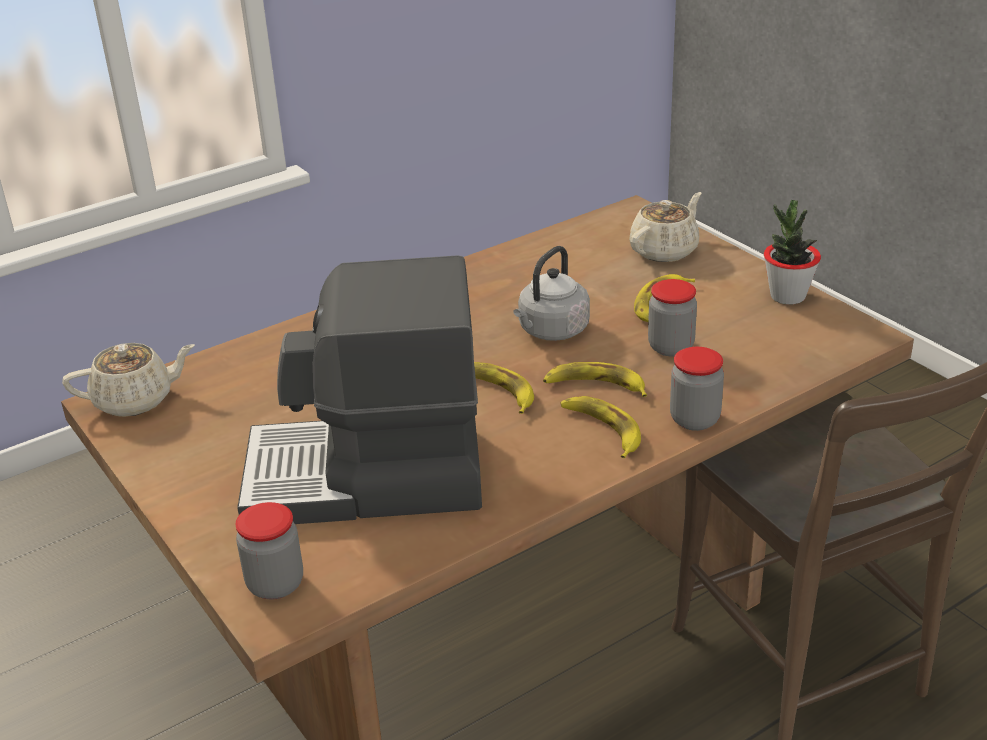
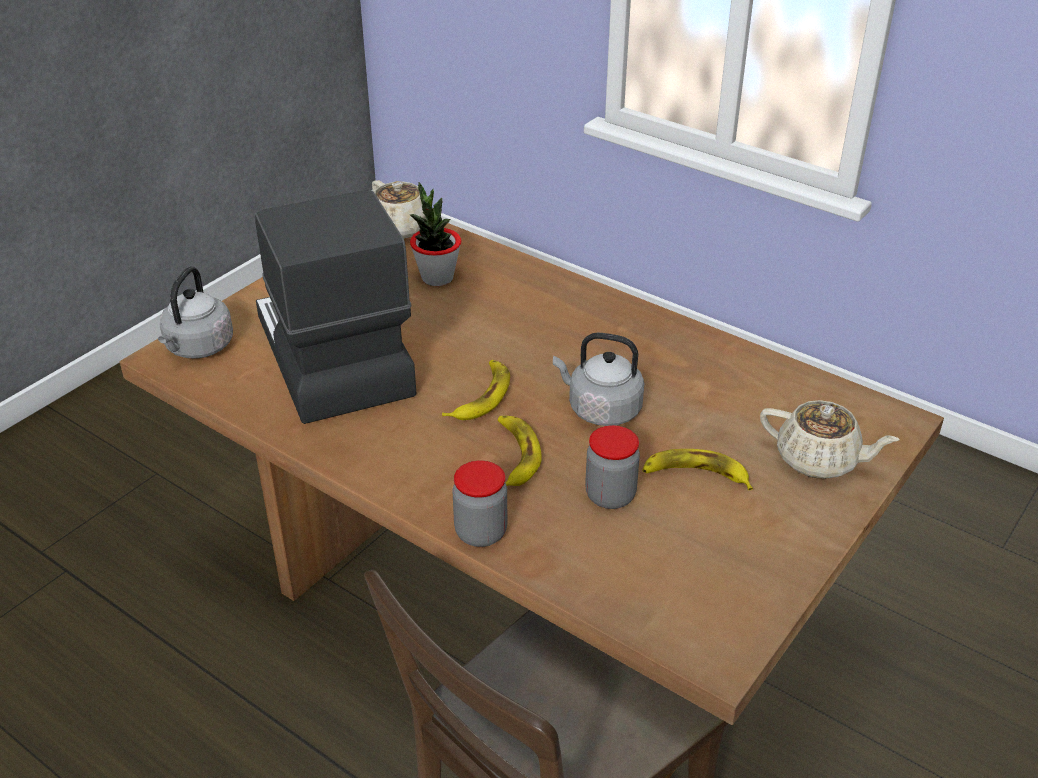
camera: 70 degrees right, 5 degrees up
jar [236,502,303,599] -> grey kettle [158,267,233,359]
banana [561,396,641,459] -> none
potted plant [764,200,821,305] -> potted plant moved to [410,182,461,286]

